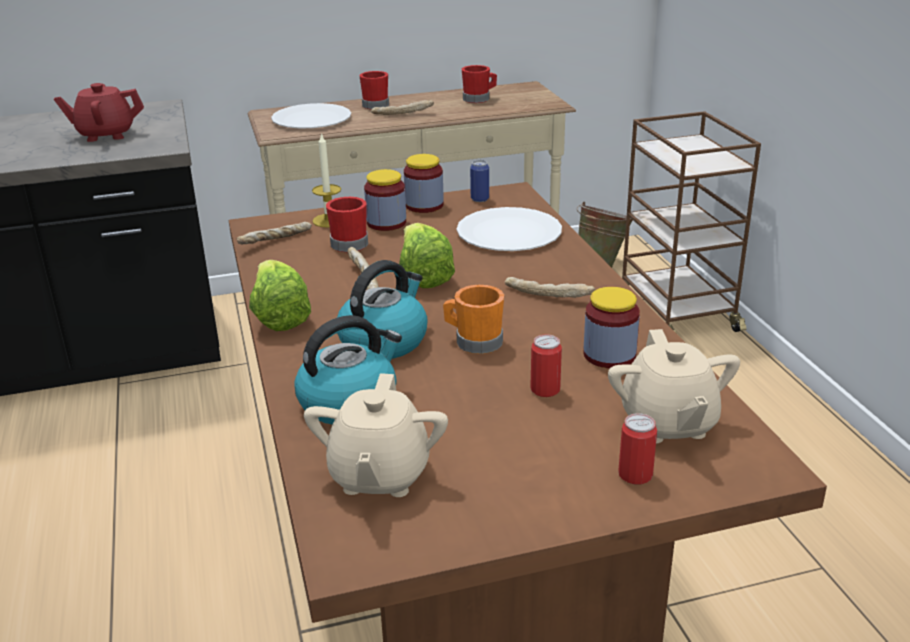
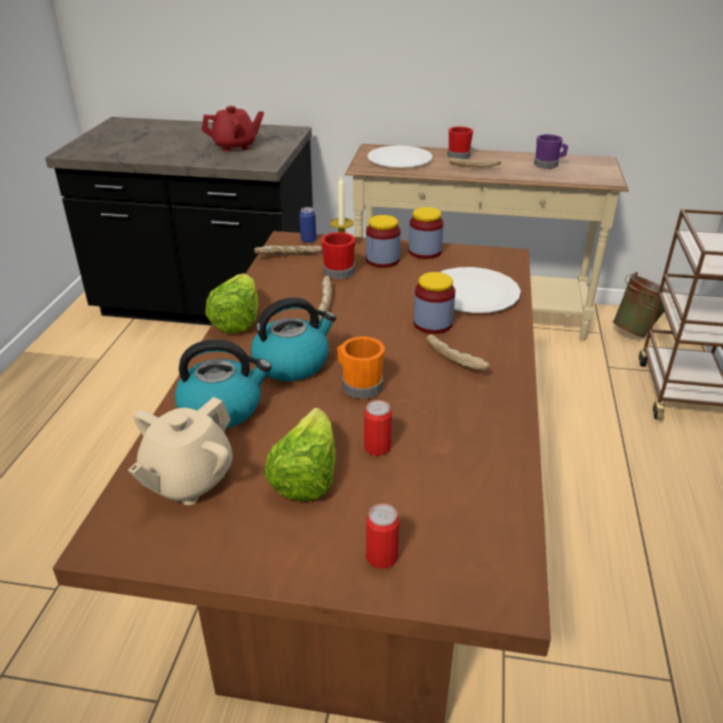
camera: 25 degrees right, 5 degrees up
red teapot [54,83,144,142] -> red teapot turned 150 degrees clockwise [202,106,264,152]
lettuce [399,223,455,288] -> lettuce moved to [264,408,336,501]
red mug [462,65,497,103] -> purple mug [534,134,568,169]
can [470,160,489,202] -> can moved to [299,207,316,243]
jar [584,287,640,368] -> jar moved to [413,272,455,334]
beige teapot [608,329,740,443] -> none

